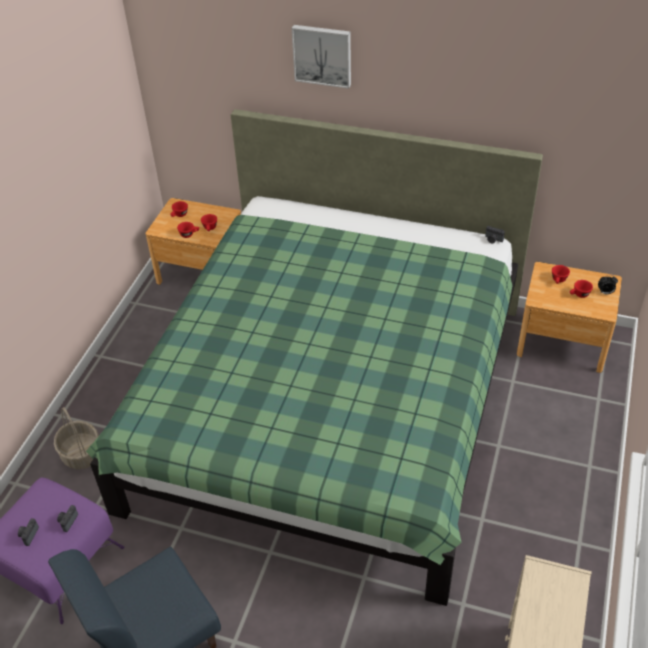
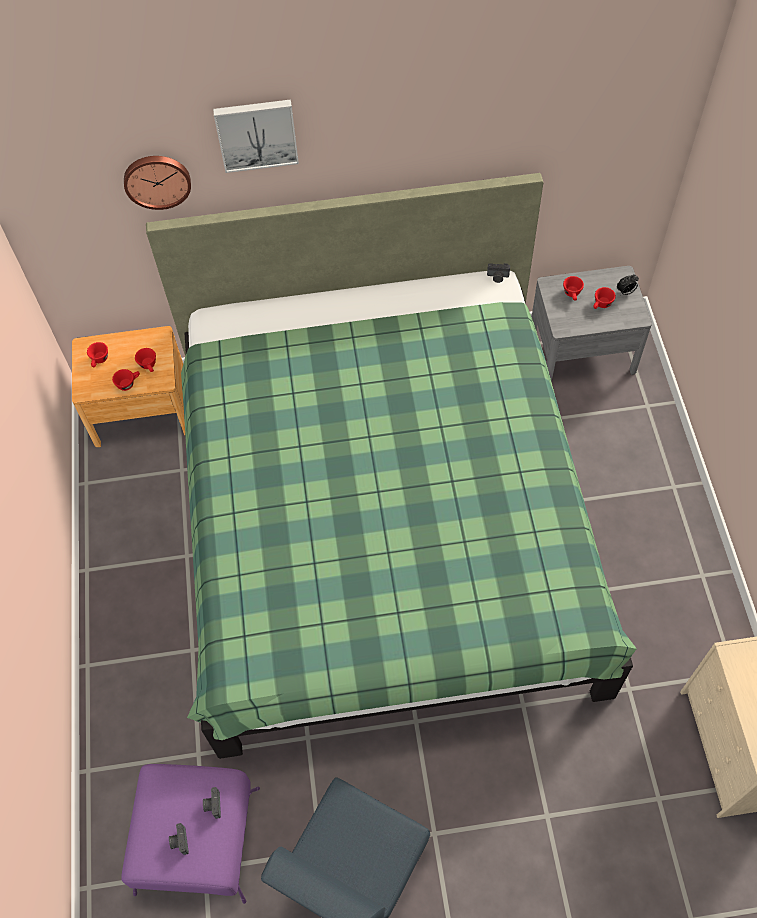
camera: 25 degrees left, 15 degrees up
basket [54,407,99,469] -> none
brown nightstand [517,262,622,373] -> grey nightstand [532,266,652,382]
none -> wall clock [124,156,191,210]

